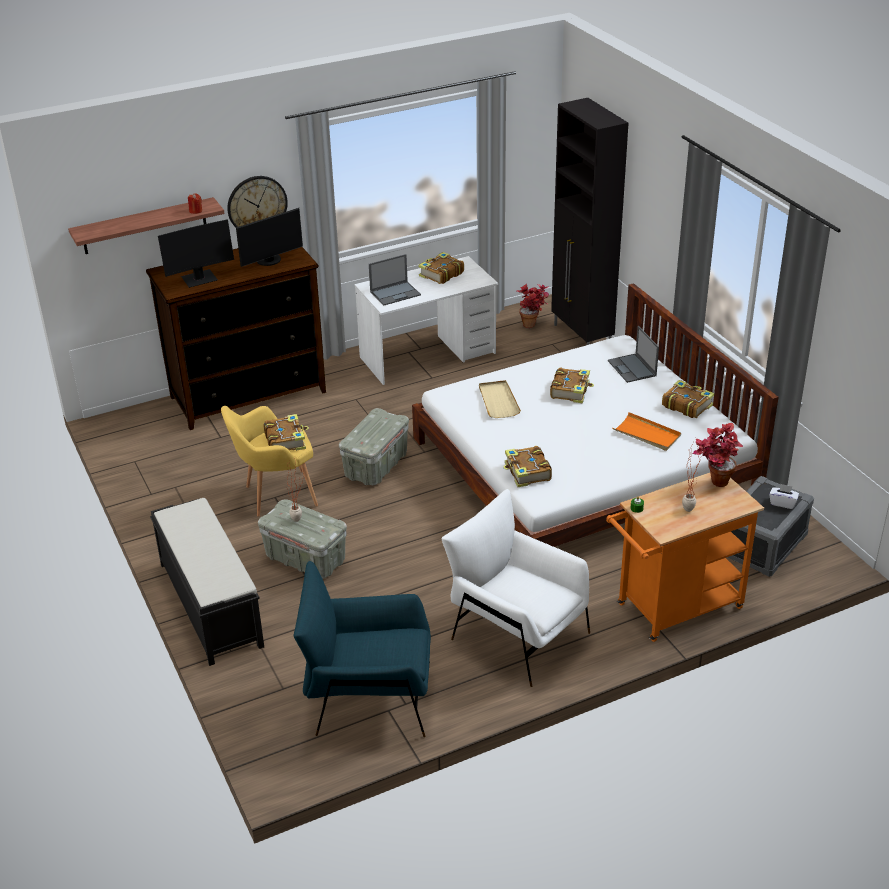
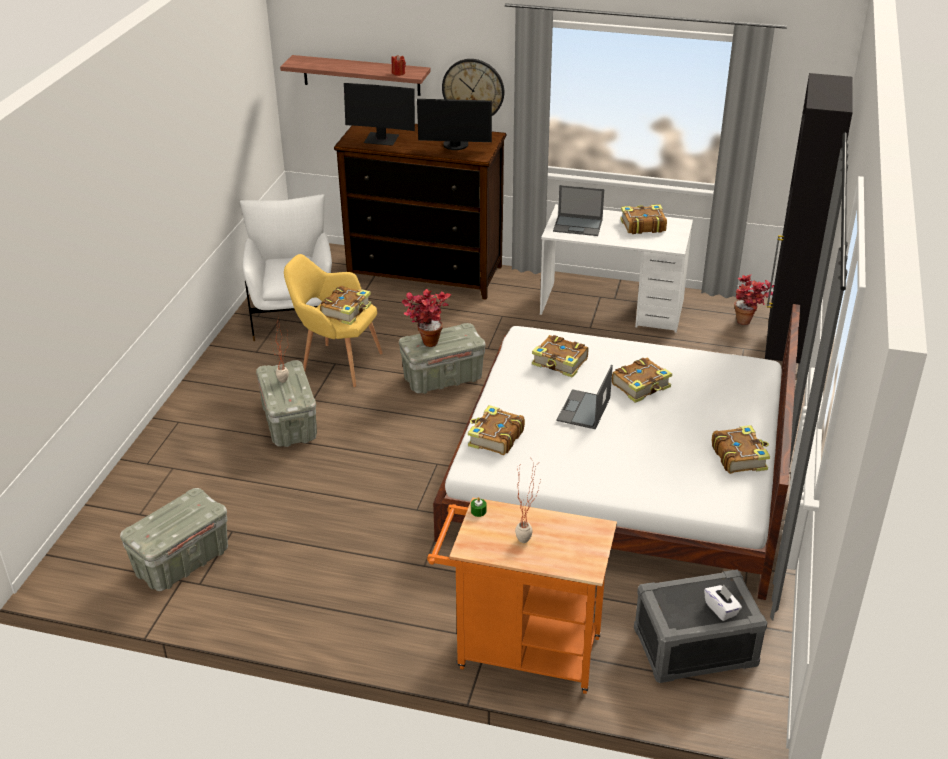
camera: 40 degrees right, 0 degrees up
black bench [150,498,264,666] -> none
blue armchair [294,561,431,737] -> grey storage box [120,488,228,591]
white armchair [441,489,590,687] -> white armchair moved to [240,194,332,341]
beige tray [479,380,521,418] -> book [532,335,588,378]
laptop [608,326,659,383] -> laptop moved to [557,365,613,429]
orange tray [612,412,681,451] -> none
potted plant [693,423,743,487] -> potted plant moved to [402,289,451,347]

